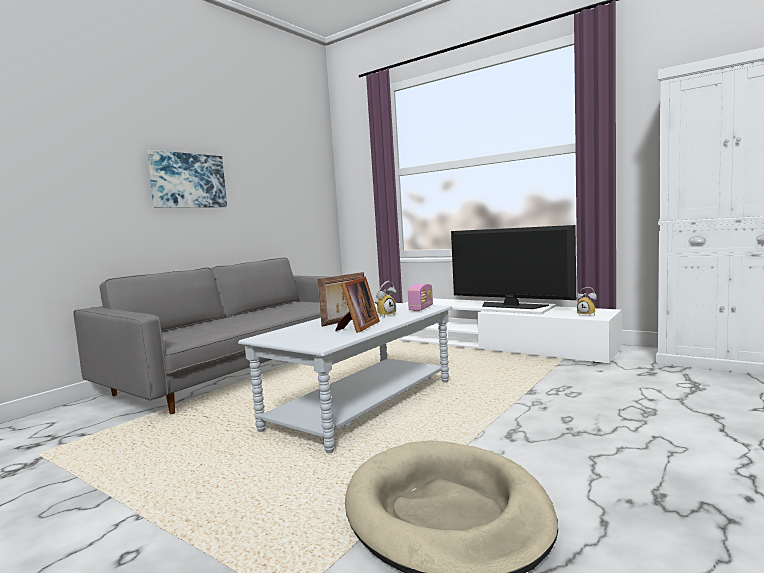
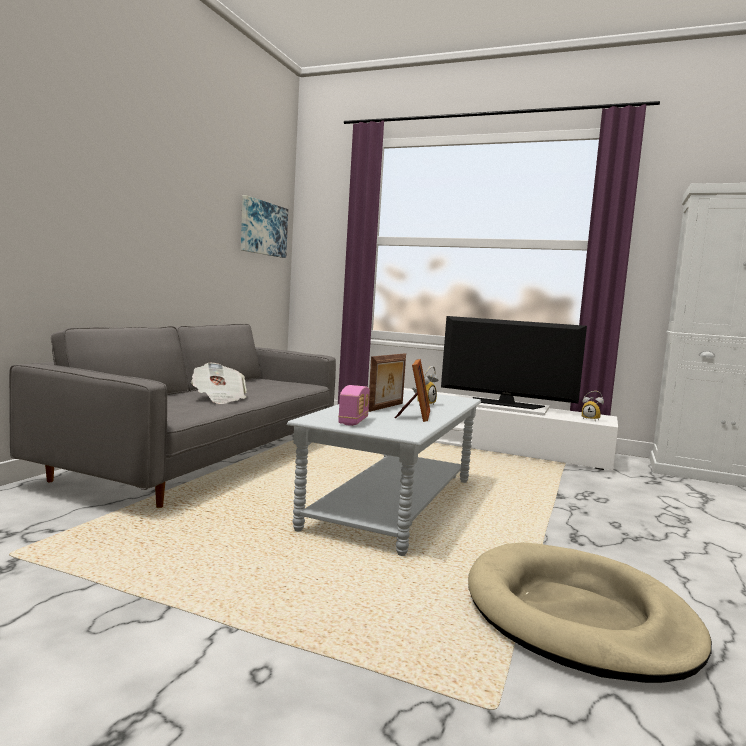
camera: 15 degrees left, 0 degrees up
picture [147,150,227,208] -> picture moved to [241,195,288,258]
radio [408,284,433,311] -> radio moved to [338,385,370,426]
none -> newspaper [191,363,247,404]

